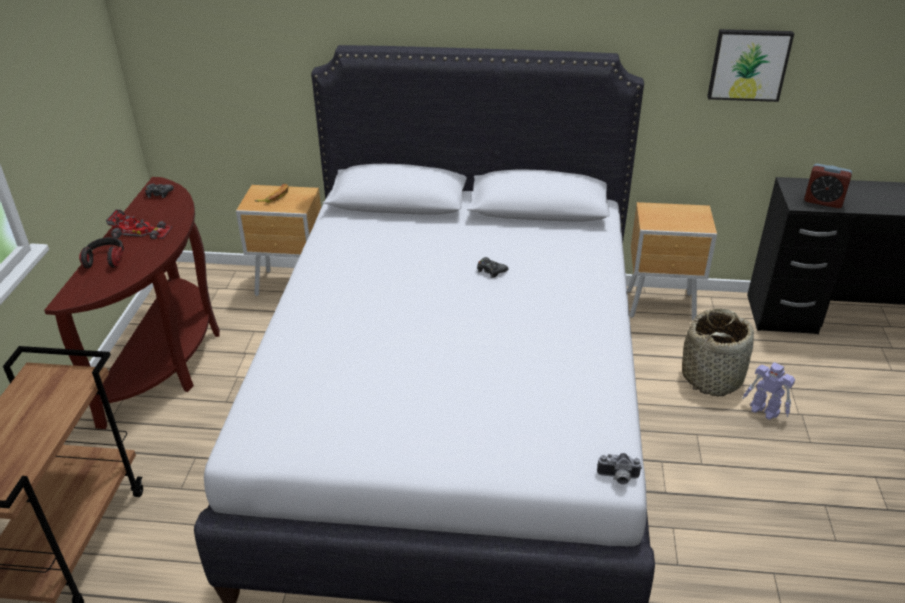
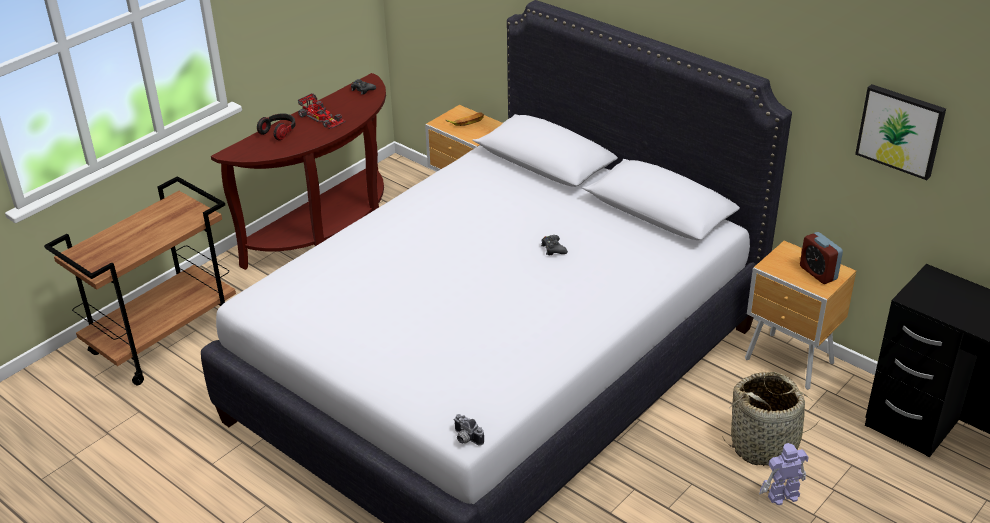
camera: 35 degrees right, 0 degrees up
toy robot [743,362,795,420] -> toy robot turned 90 degrees clockwise [759,443,809,505]
alarm clock [804,163,852,208] -> alarm clock moved to [800,232,843,284]

